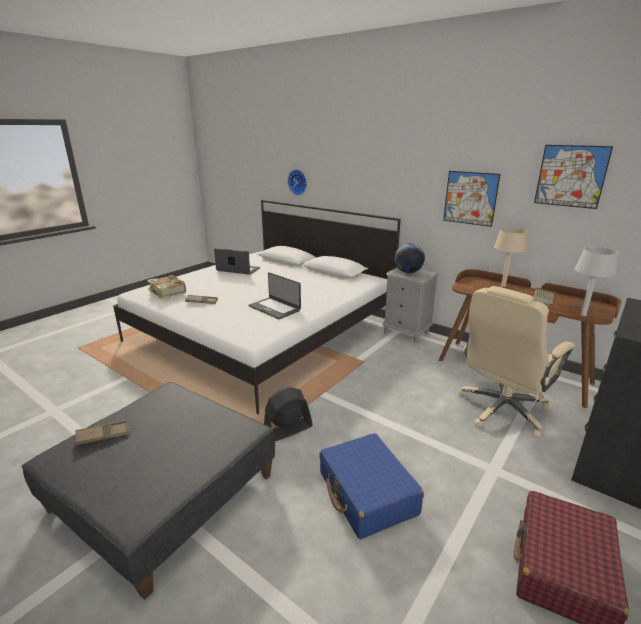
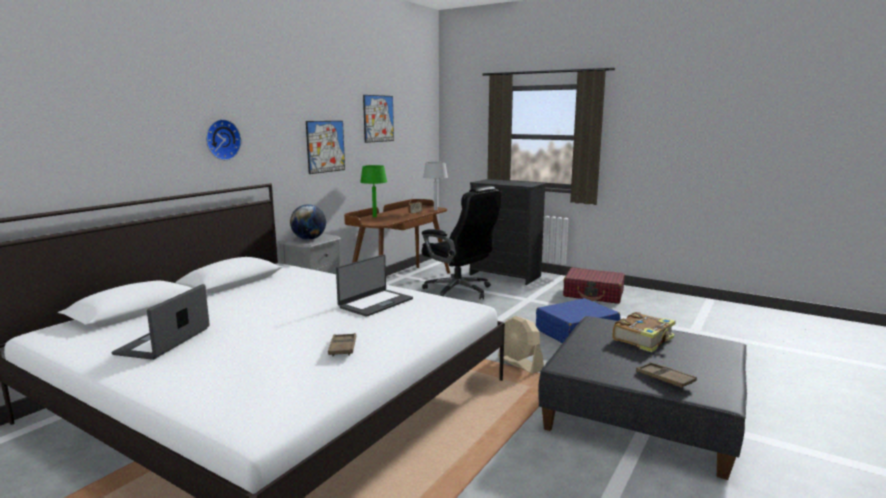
camera: 95 degrees left, 10 degrees down
book [147,275,186,299] -> book moved to [613,312,676,352]
black fan [264,387,313,441] -> beige fan [498,316,544,374]
wall clock [288,169,307,196] -> wall clock moved to [206,119,241,160]
beige office chair [458,286,575,438] -> black office chair [422,186,502,300]
beige table lamp [494,228,527,287] -> green table lamp [360,165,387,217]

